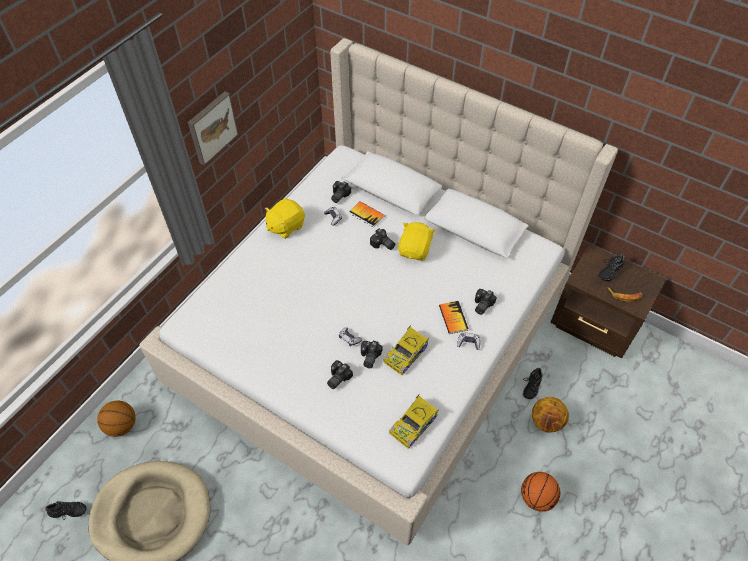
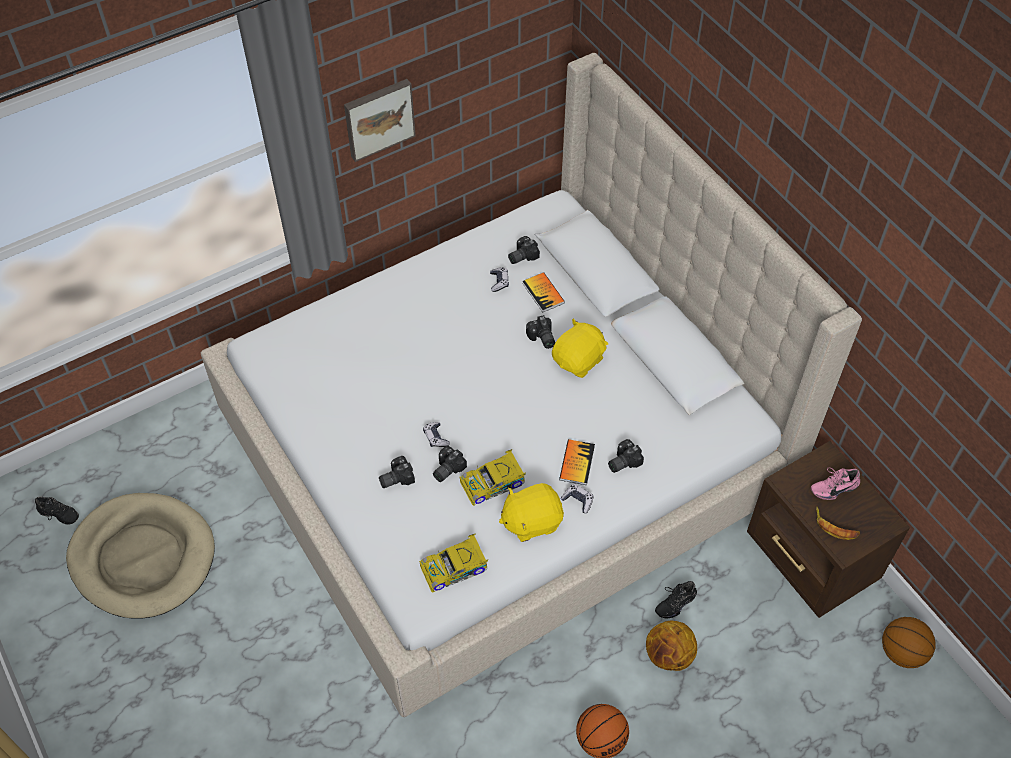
camera: 25 degrees right, 0 degrees up
basketball [97,401,136,437] -> basketball moved to [882,617,936,668]
yellow plush toy [265,199,305,239] -> yellow plush toy moved to [499,483,564,542]
black shoe [598,254,624,281] -> pink shoe [811,467,860,500]

